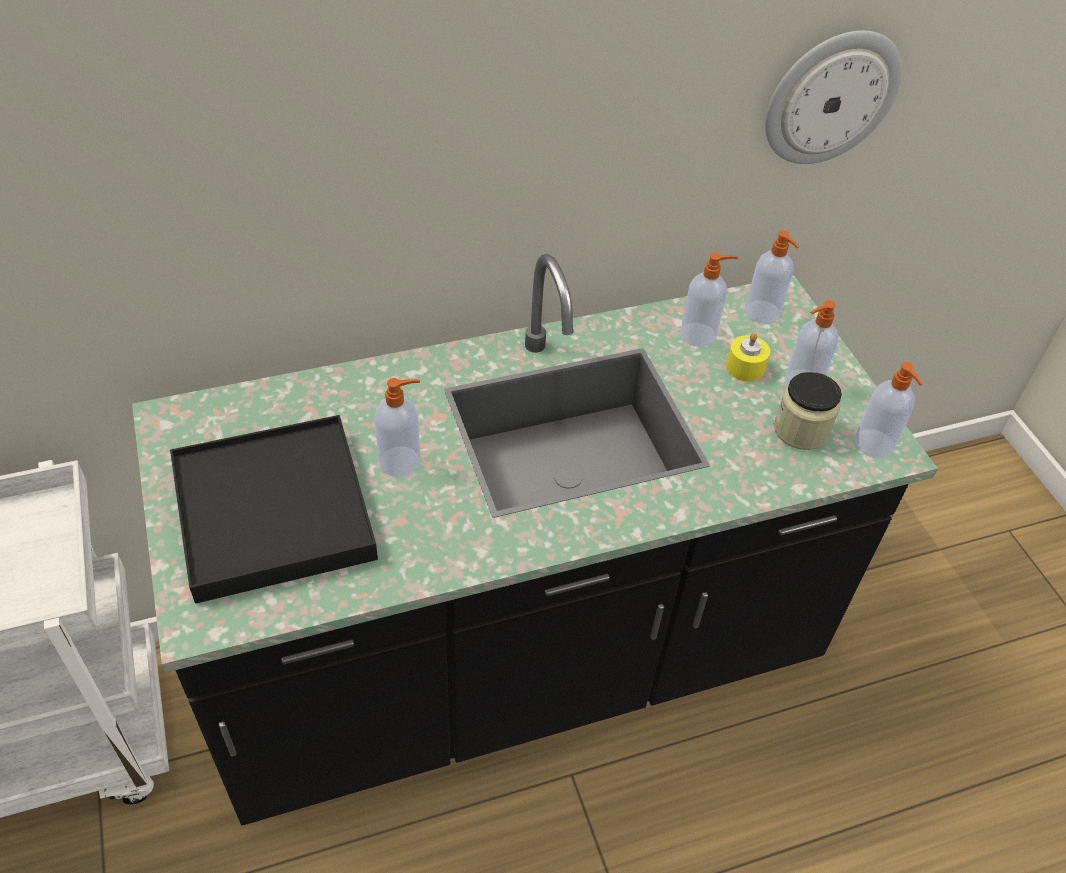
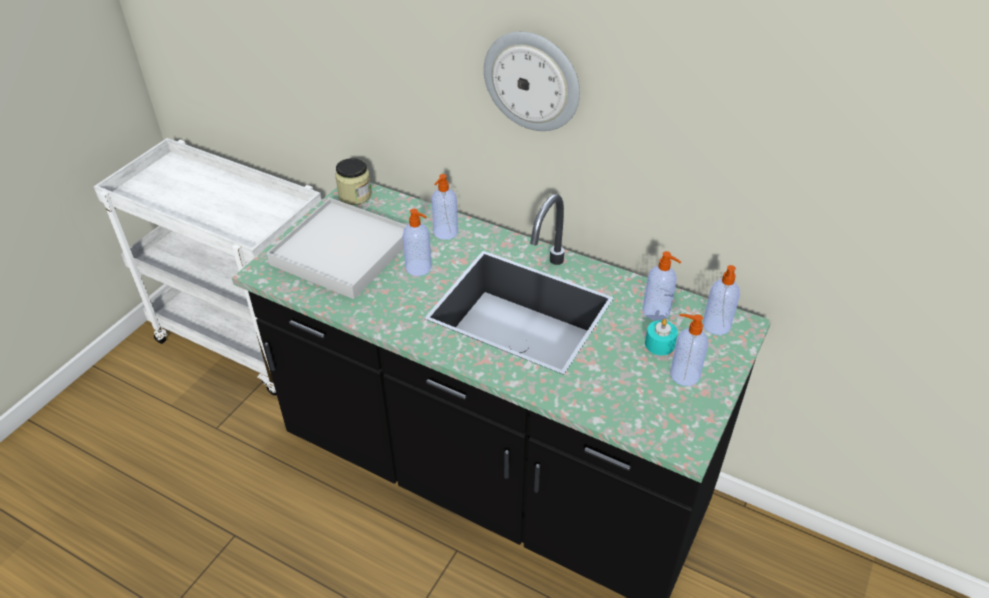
camera: 50 degrees right, 5 degrees down
black tray [170,415,378,604] -> white tray [267,198,407,299]
yellow candle [726,333,770,381] -> turquoise candle [645,319,678,356]
wall clock [765,30,902,164] -> wall clock moved to [484,32,580,131]
jar [774,372,842,450] -> jar moved to [335,158,372,205]
soap dispenser [855,362,923,458] -> soap dispenser moved to [432,174,458,240]

